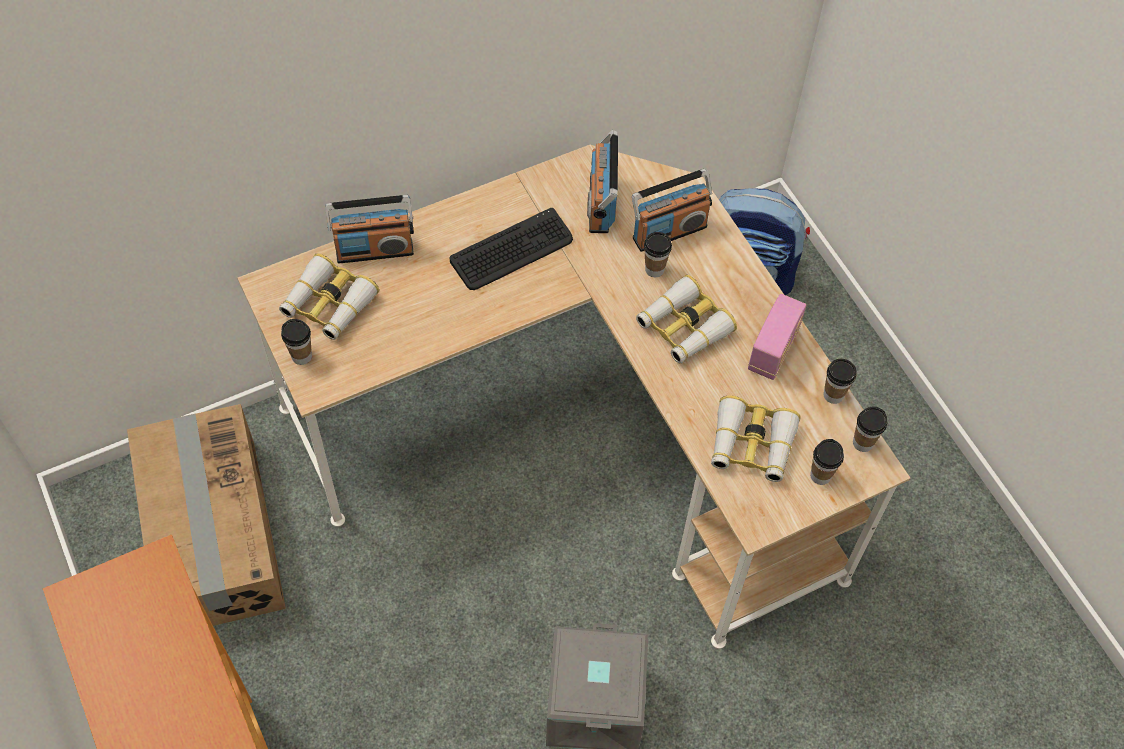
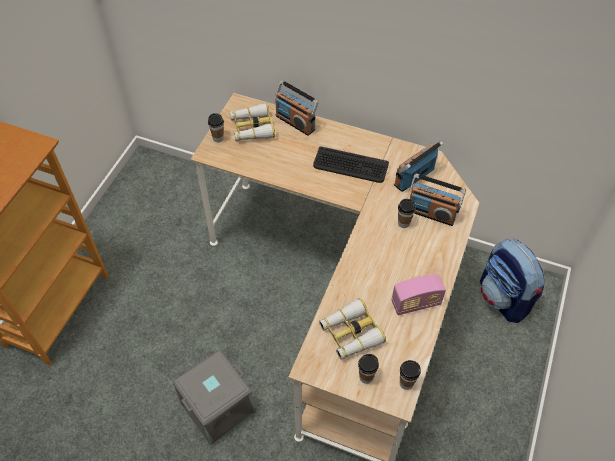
camera: 50 degrees right, 5 degrees down
cardboard box [127,404,286,626] -> none
binoculars [636,275,737,363] -> none
cup [824,359,856,404] -> none

